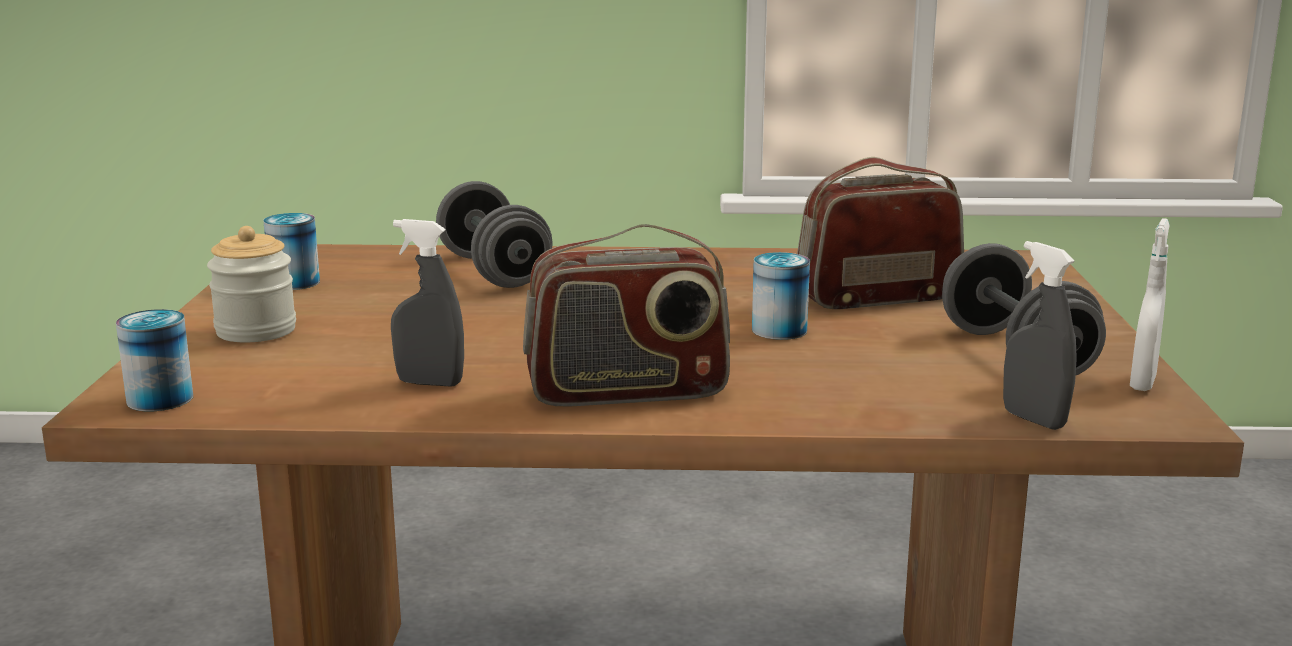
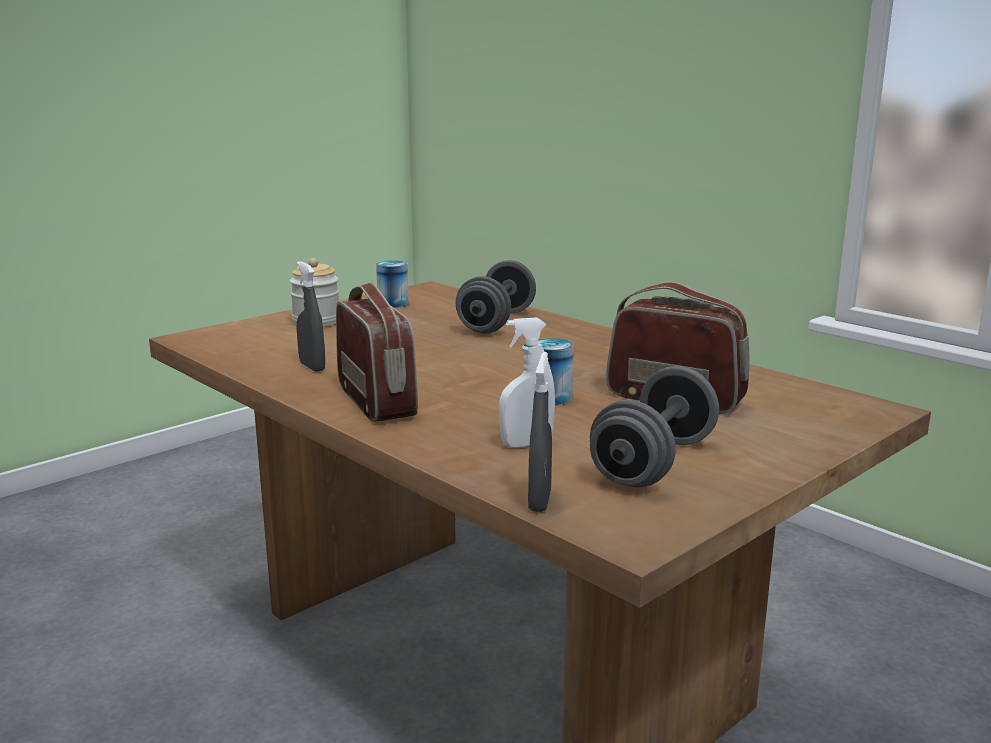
camera: 45 degrees right, 0 degrees up
can [116,309,193,411] -> none
radio [523,224,730,407] -> radio turned 150 degrees counterclockwise [336,282,418,422]
white spray bottle [1130,218,1170,391] -> white spray bottle moved to [499,317,555,448]

